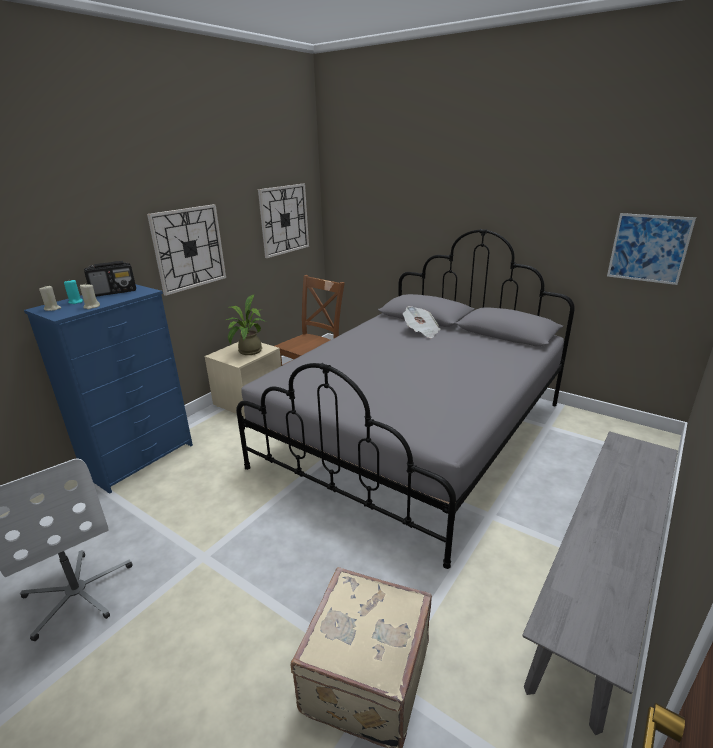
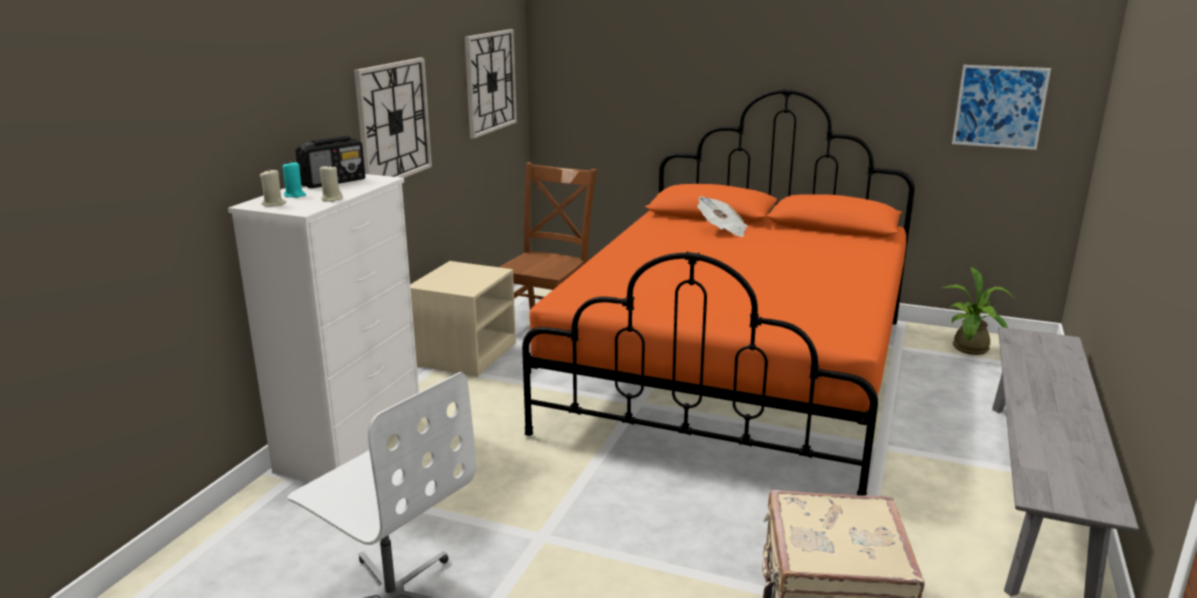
camera: 15 degrees left, 5 degrees down
blue dresser [24,285,193,494] -> white dresser [228,174,419,482]
potted plant [226,294,266,355] -> potted plant moved to [941,267,1015,355]
grey bed [236,229,575,569] -> orange bed [522,89,915,496]

